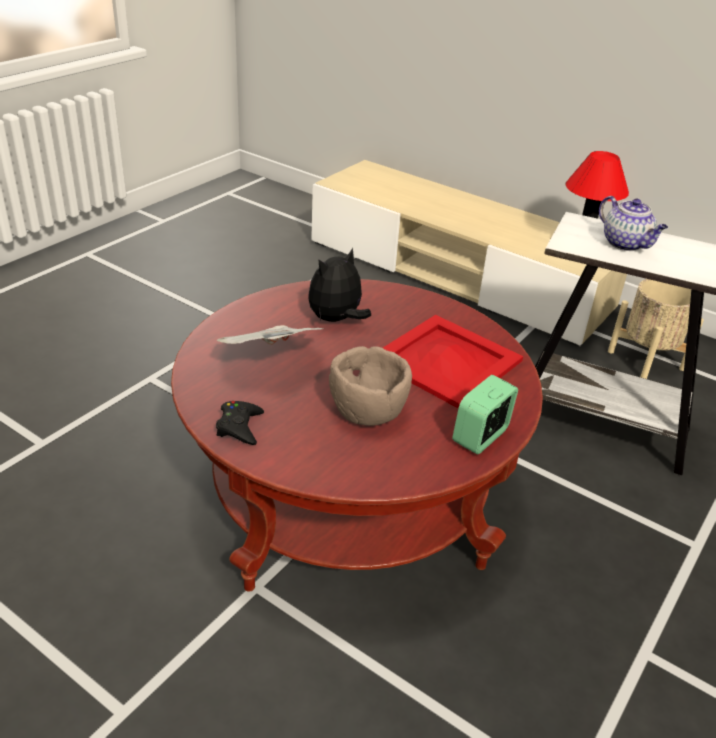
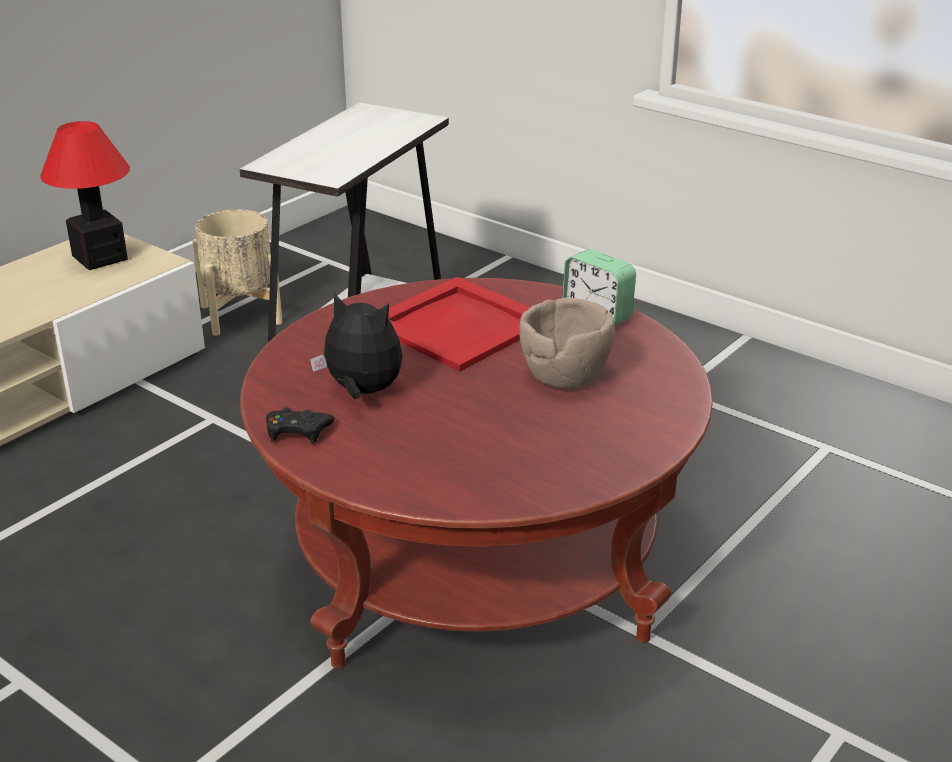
camera: 85 degrees left, 5 degrees down
black game controller [216,401,264,445] -> black game controller moved to [266,407,335,444]
newspaper [217,325,326,345] -> none
plush toy [308,248,371,322] -> plush toy turned 150 degrees clockwise [310,293,403,399]
teapot [599,196,668,251] -> none

